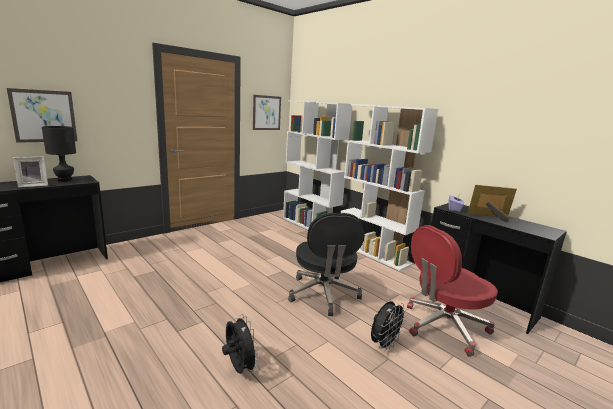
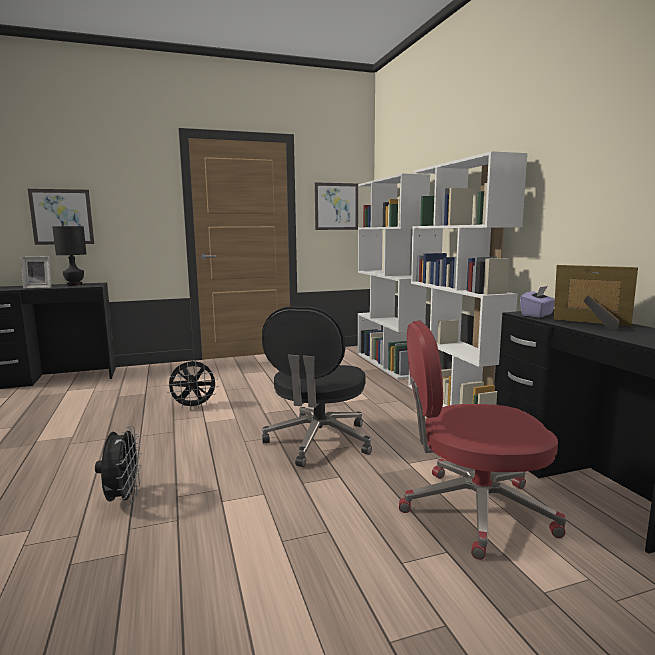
camera: 25 degrees right, 5 degrees down
black fan [371,301,407,352] -> black fan moved to [166,361,218,410]

